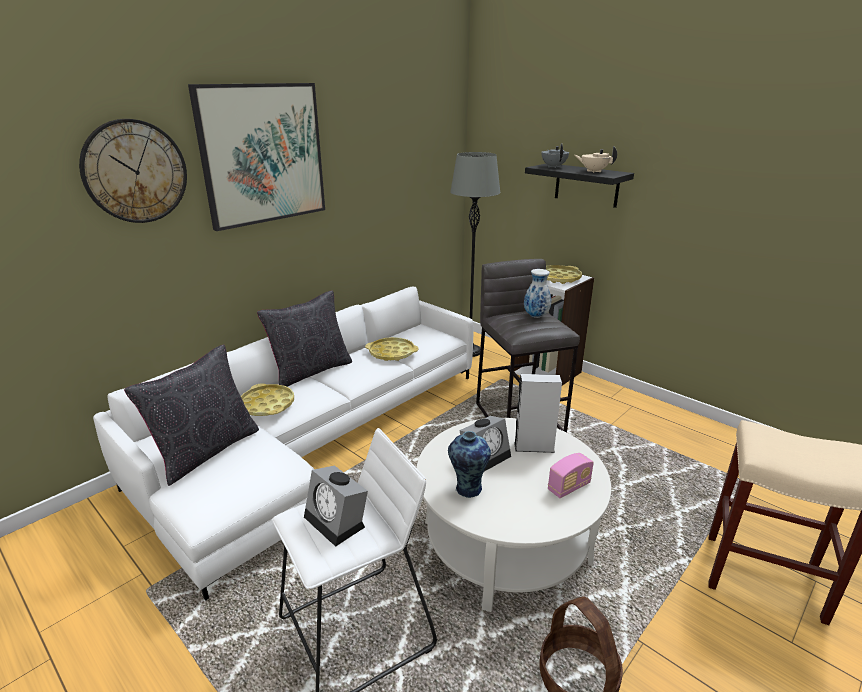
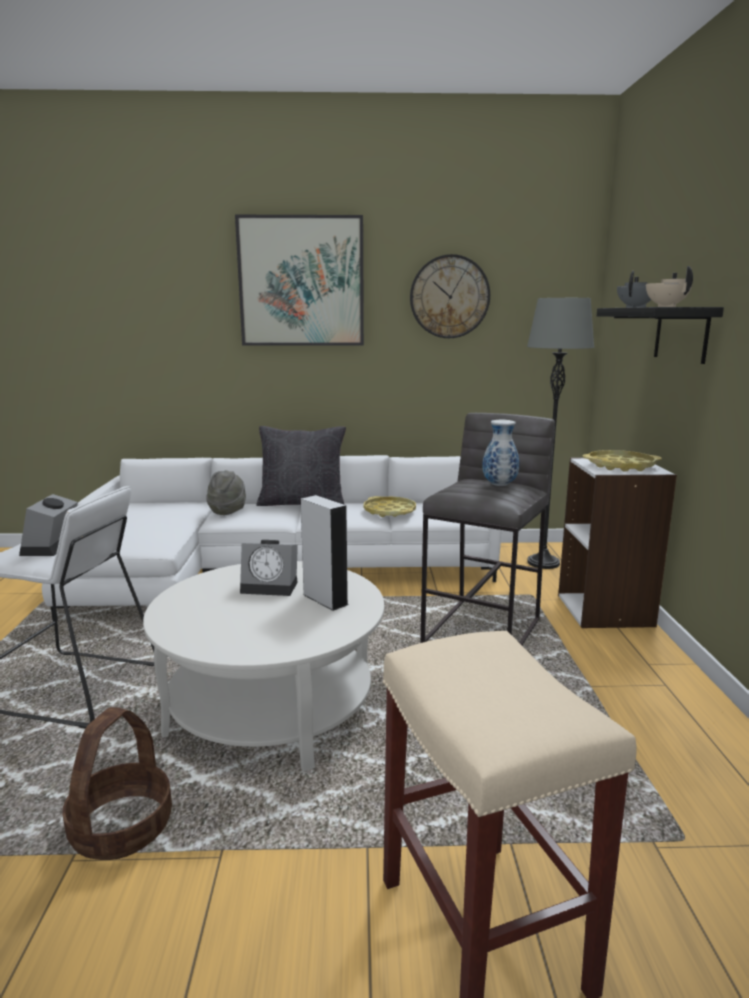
camera: 45 degrees right, 10 degrees down
wall clock [79,119,187,223] -> wall clock moved to [410,254,490,338]
black pillow [124,344,259,486] -> none
yellow tray [241,384,294,416] -> grey hat [206,470,246,515]
vase [448,431,491,498] -> none
radio [548,453,594,498] -> none

